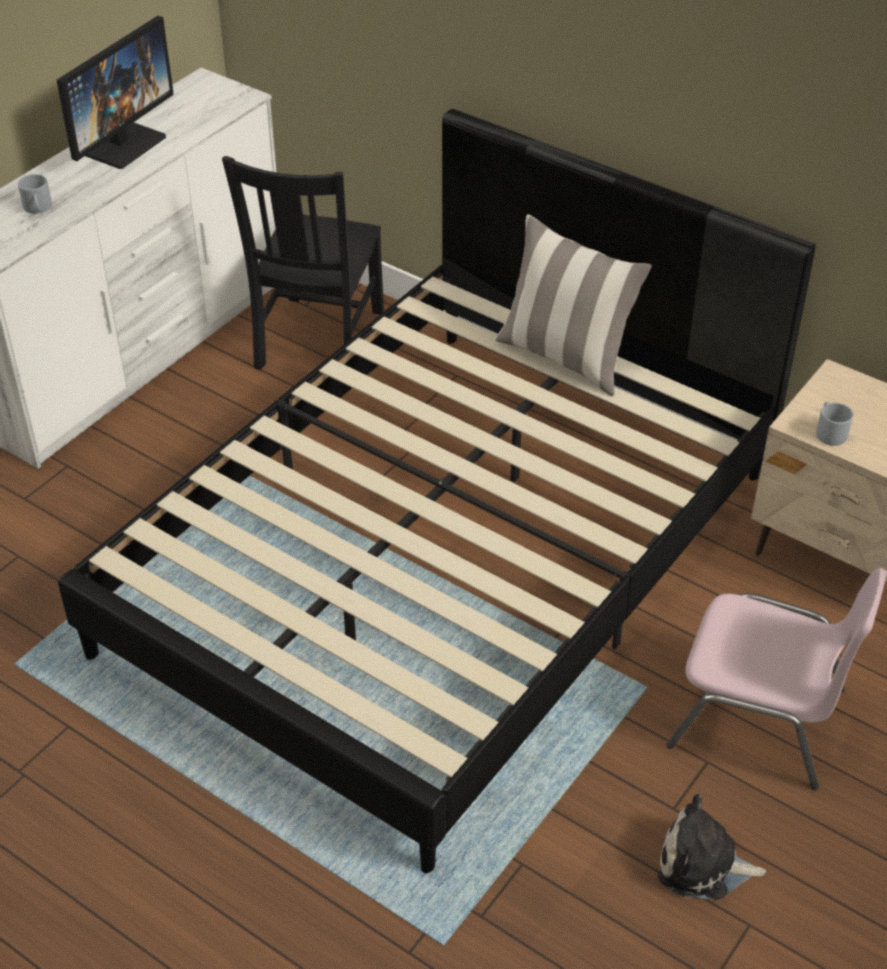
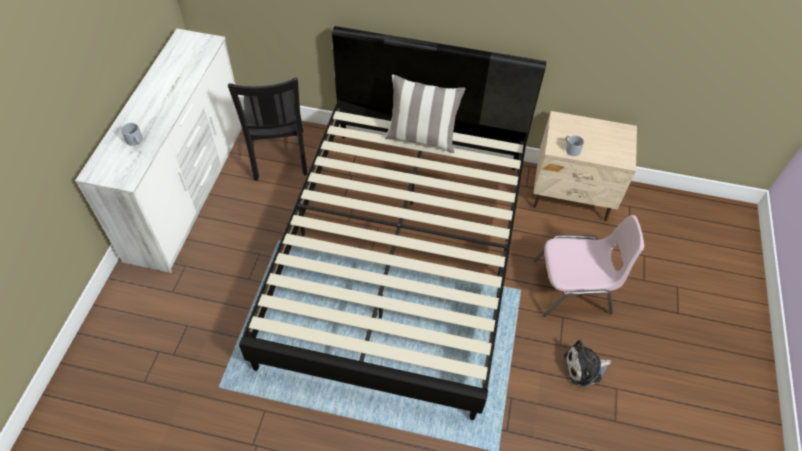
camera: 25 degrees left, 10 degrees up
monitor [57,16,174,169] -> none

